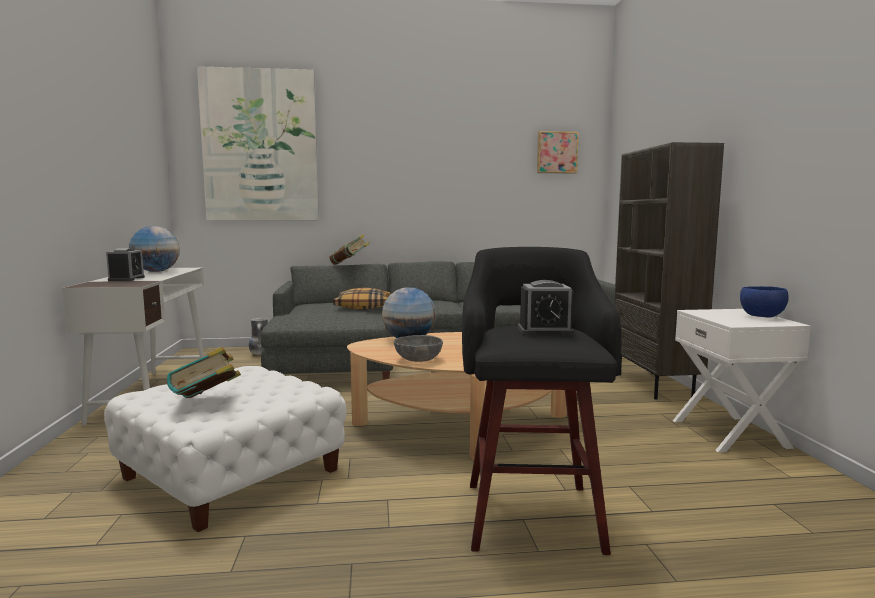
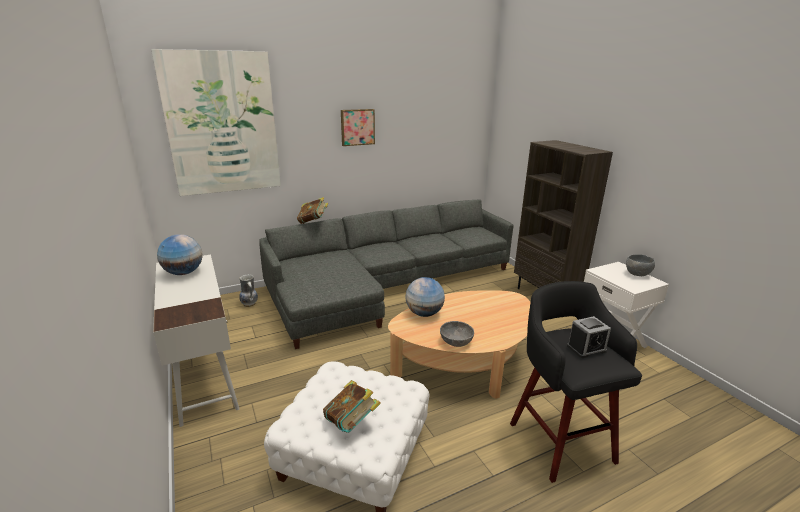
camera: 20 degrees left, 15 degrees up
alarm clock [106,248,145,281] -> none
pillow [333,288,391,310] -> none
picture [537,131,579,173] -> picture moved to [341,109,375,146]
blue bowl [740,286,789,318] -> grey bowl [626,254,655,276]

